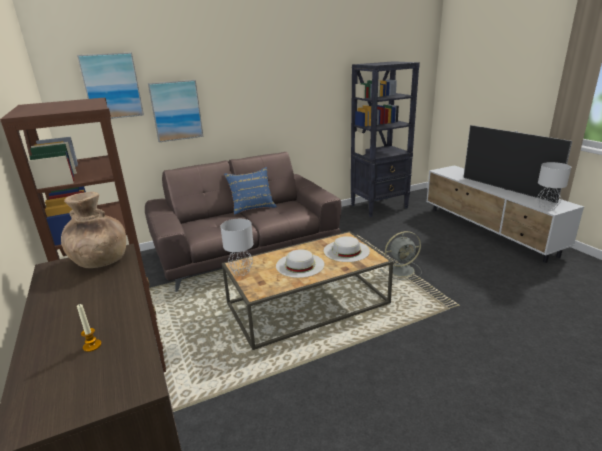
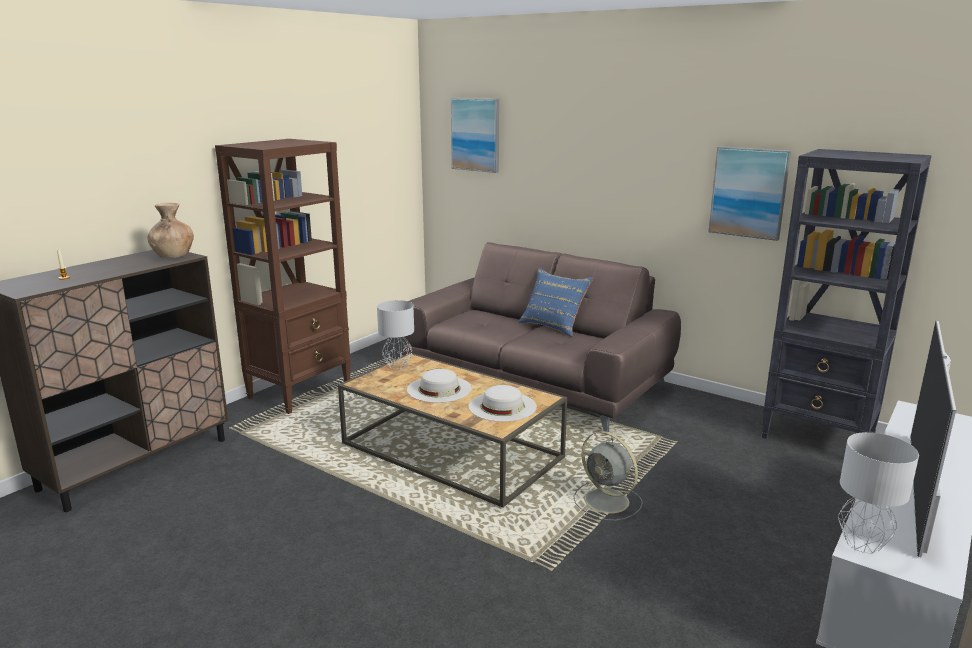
camera: 60 degrees right, 5 degrees down
picture [148,80,204,142] -> picture moved to [708,146,791,241]

